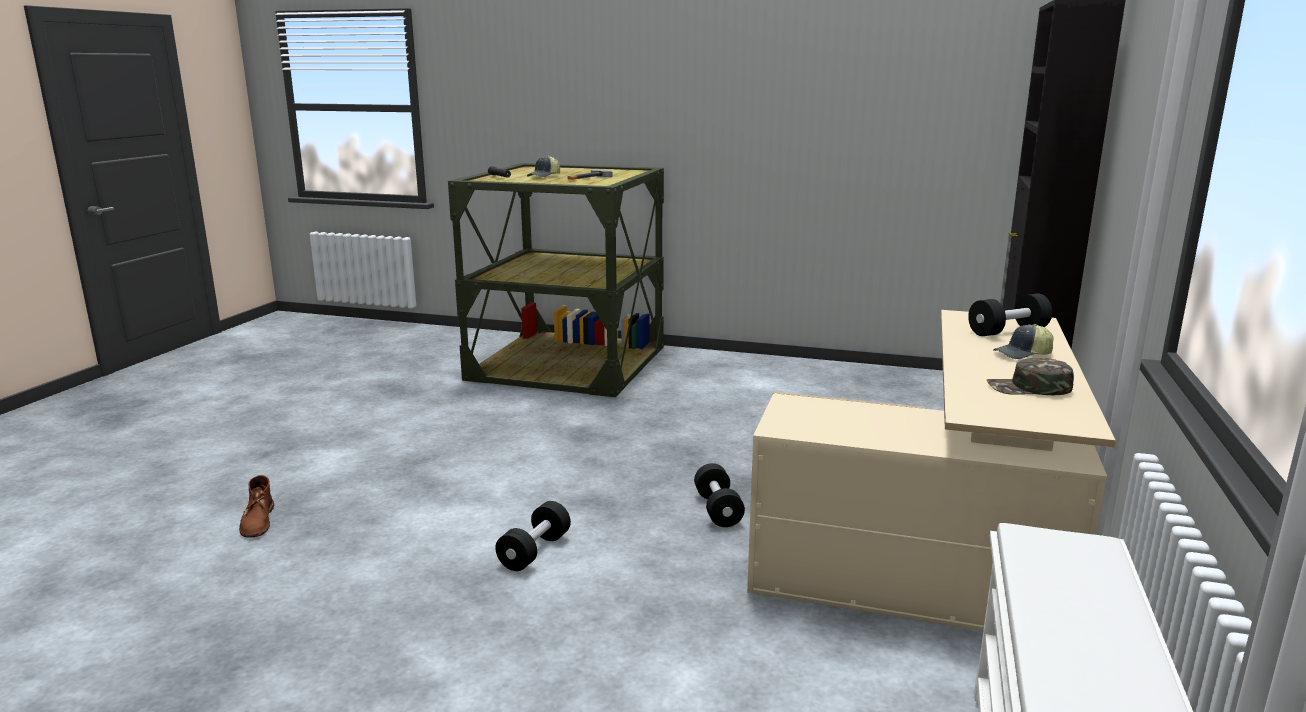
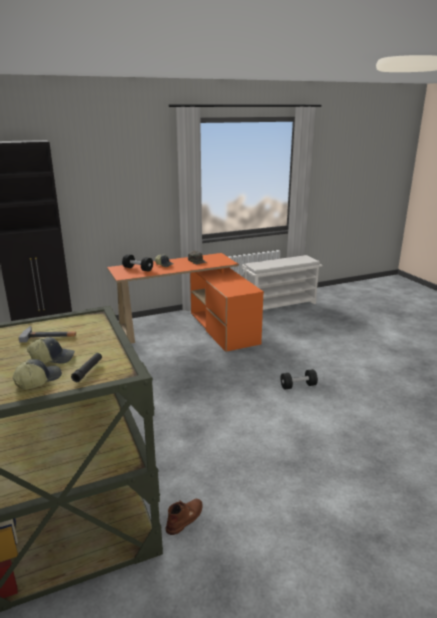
camera: 130 degrees left, 5 degrees up
brown boot [239,475,274,538] -> brown boot moved to [166,499,203,535]
black dumbbell [694,463,745,527] -> none
beige desk [747,310,1116,631] -> orange desk [107,253,264,352]
none -> cap [12,359,62,390]

